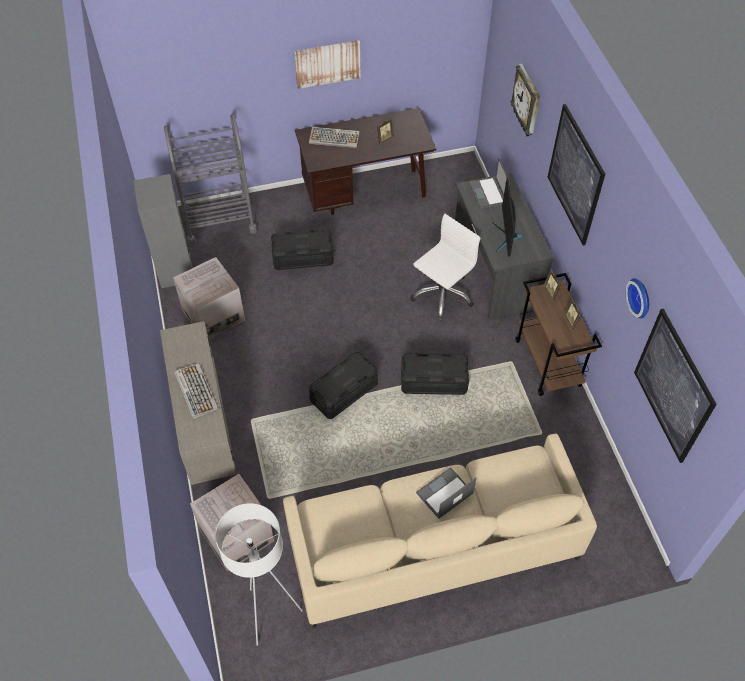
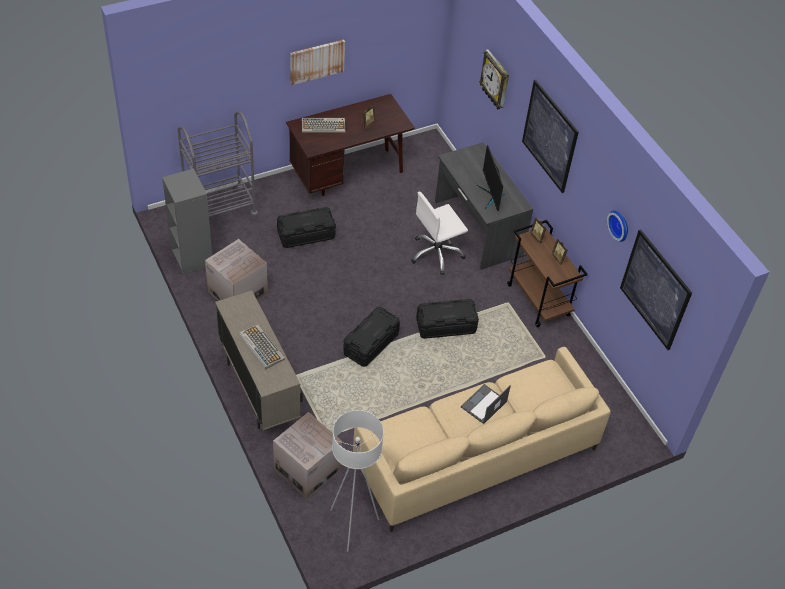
camera: 15 degrees left, 5 degrees down
white office chair [410,213,480,321] -> white office chair turned 150 degrees counterclockwise [411,191,468,275]
laptop [469,158,511,209] -> none

